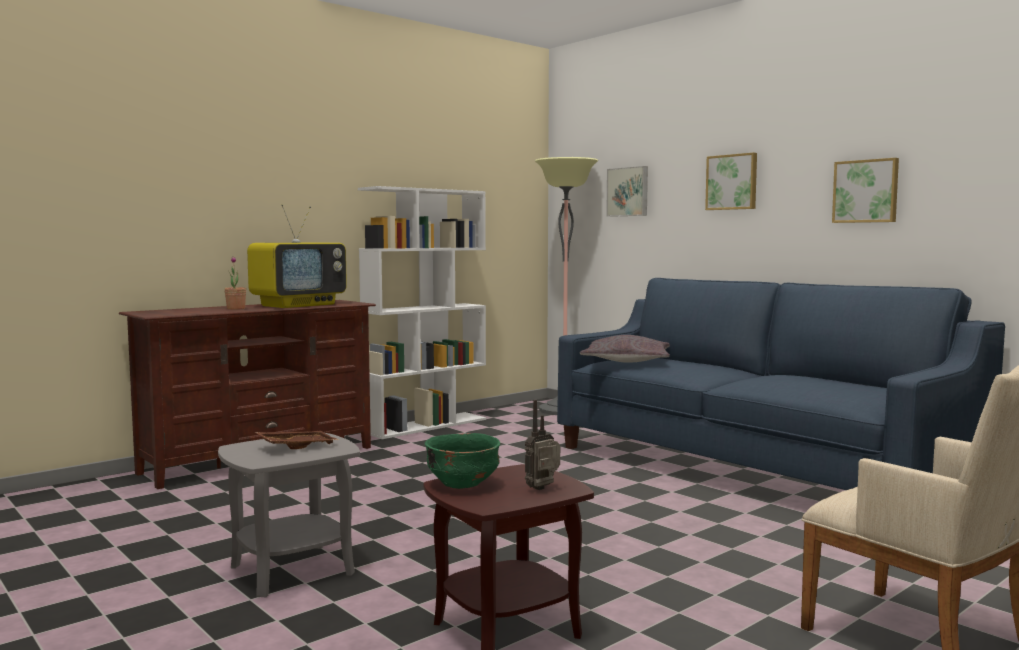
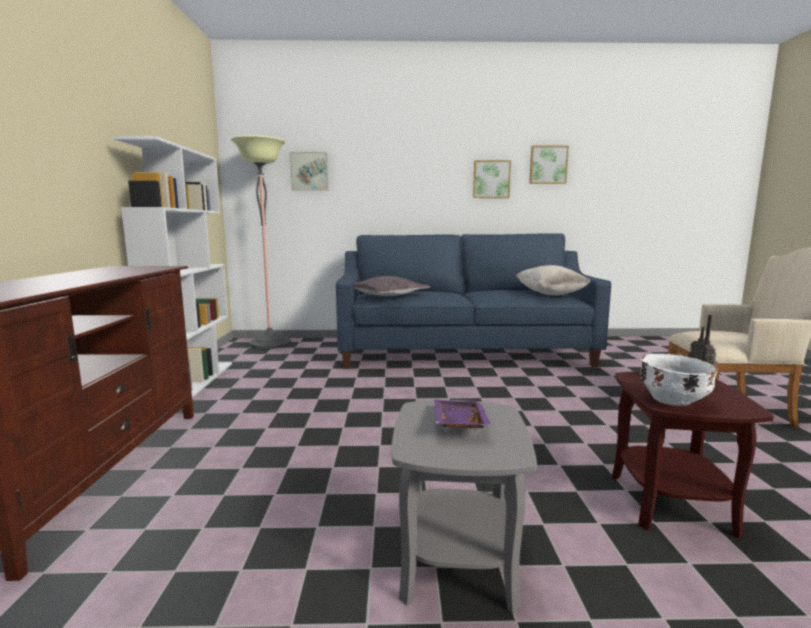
camera: 50 degrees left, 5 degrees up
potted plant [224,256,246,310] -> none
television [247,204,347,308] -> none
brown tray [255,431,338,449] -> purple tray [434,399,491,428]
green bowl [425,433,500,489] -> white bowl [640,354,718,406]
picture [705,152,757,210] -> picture moved to [529,145,569,184]
none -> beige pillow [516,265,591,296]

